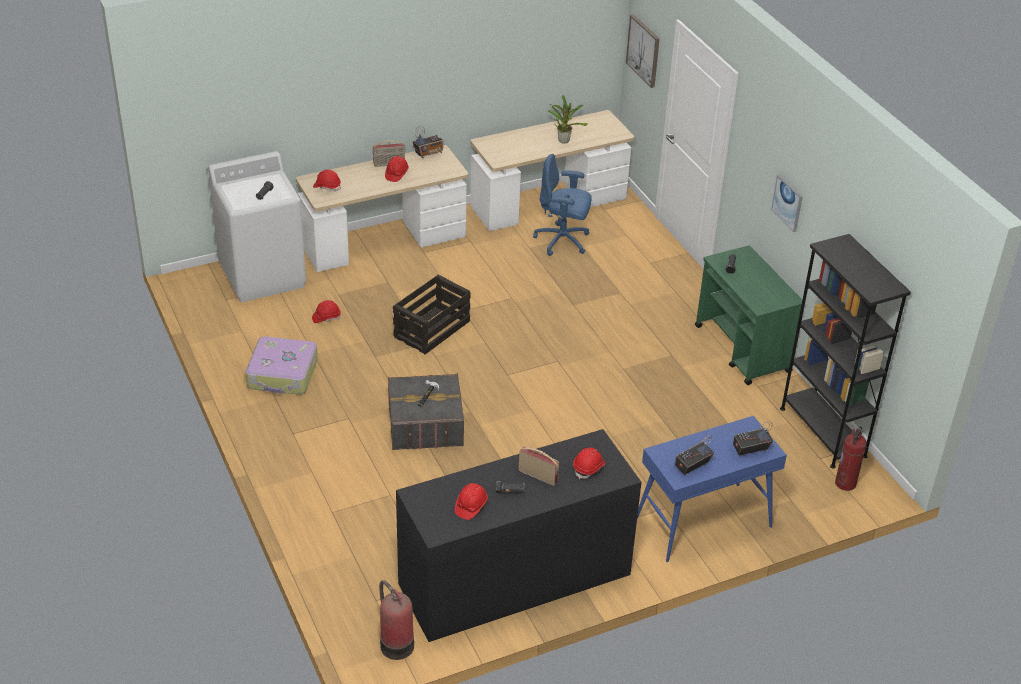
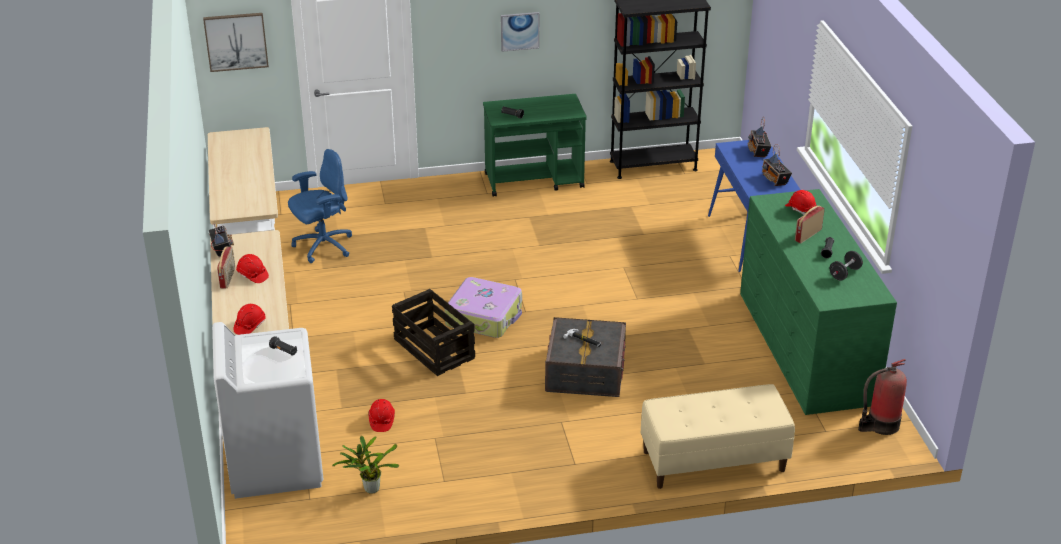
camera: 75 degrees left, 5 degrees down
suitcase [245,337,318,395] -> suitcase moved to [444,277,522,338]
black dresser [396,429,642,642] -> green dresser [740,189,897,415]
red hard hat [455,483,488,520] -> black dumbbell [830,251,863,281]
blue office chair [533,154,592,256] -> blue office chair turned 150 degrees counterclockwise [288,149,352,263]
potted plant [548,95,588,144] -> potted plant moved to [332,436,399,494]
fire extinguisher [835,427,867,491] -> none
none -> beige bench [641,384,795,489]

